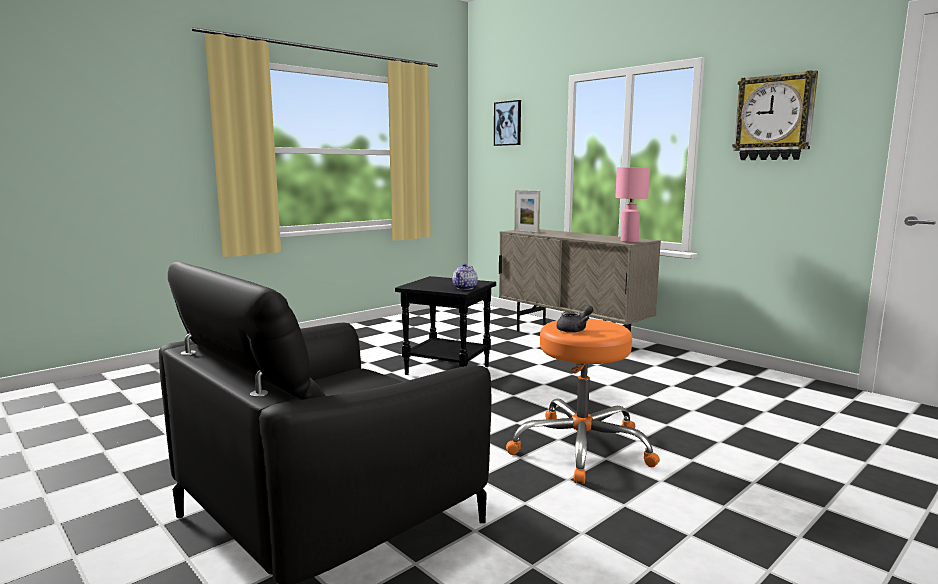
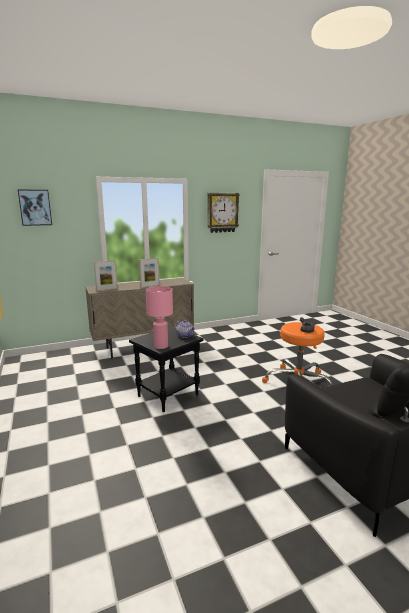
camera: 70 degrees left, 5 degrees up
pink table lamp [615,167,650,243] -> pink table lamp moved to [146,286,173,349]
none -> picture frame [139,258,160,288]

